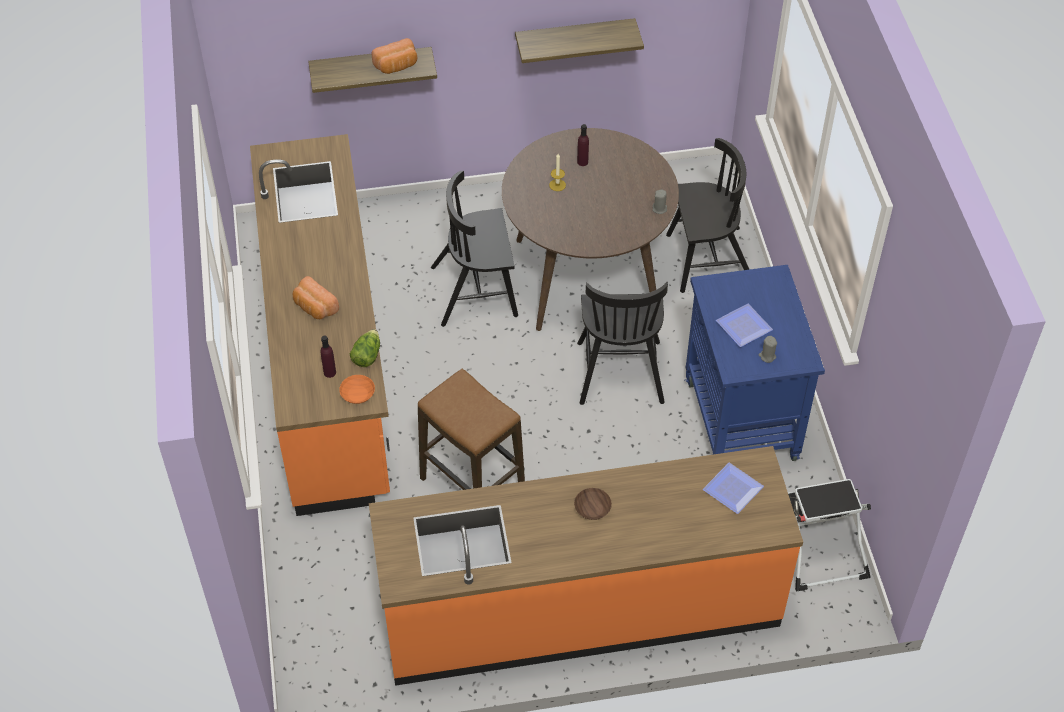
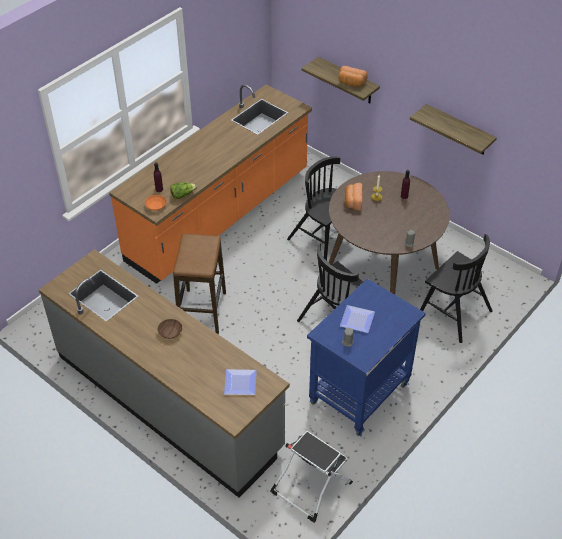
camera: 50 degrees right, 5 degrees down
bread [293,276,339,319] -> bread moved to [345,183,363,211]
orange counter [369,446,803,686] -> grey counter [39,249,290,498]

